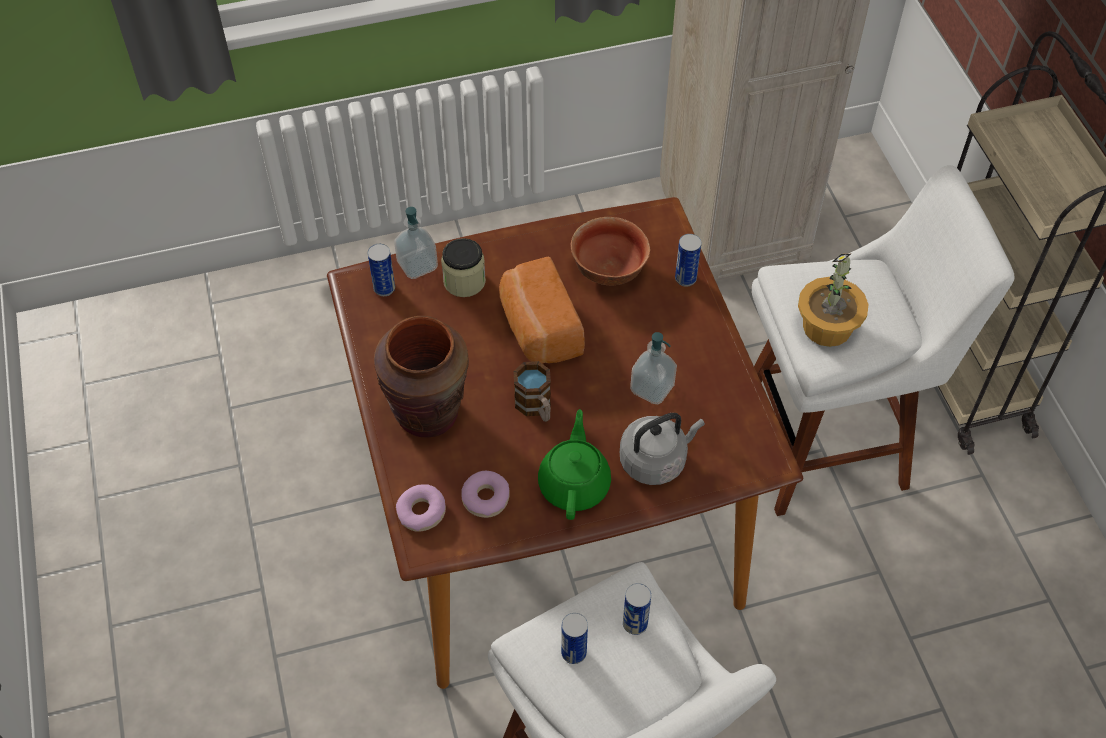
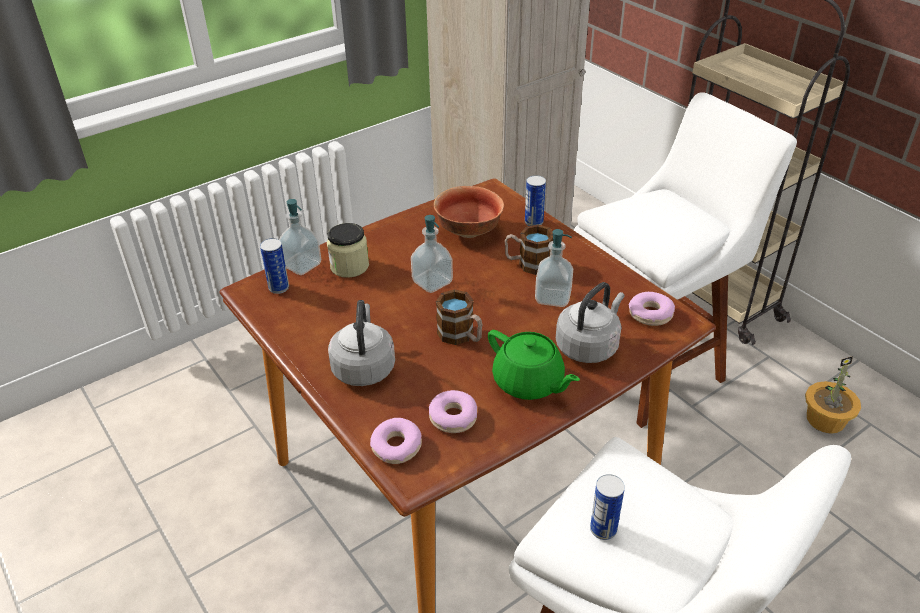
camera: 20 degrees left, 15 degrees down
brown vase [374,316,469,438] -> grey kettle [328,300,395,386]
bread [499,257,585,364] -> soap dispenser [411,215,453,293]
green teapot [538,409,611,520] -> green teapot turned 150 degrees clockwise [488,330,580,400]
can [623,583,651,635] -> none
potted plant [798,254,869,347] -> potted plant moved to [805,356,861,434]
none -> mug [505,225,553,275]
none -> donut [629,292,675,326]

